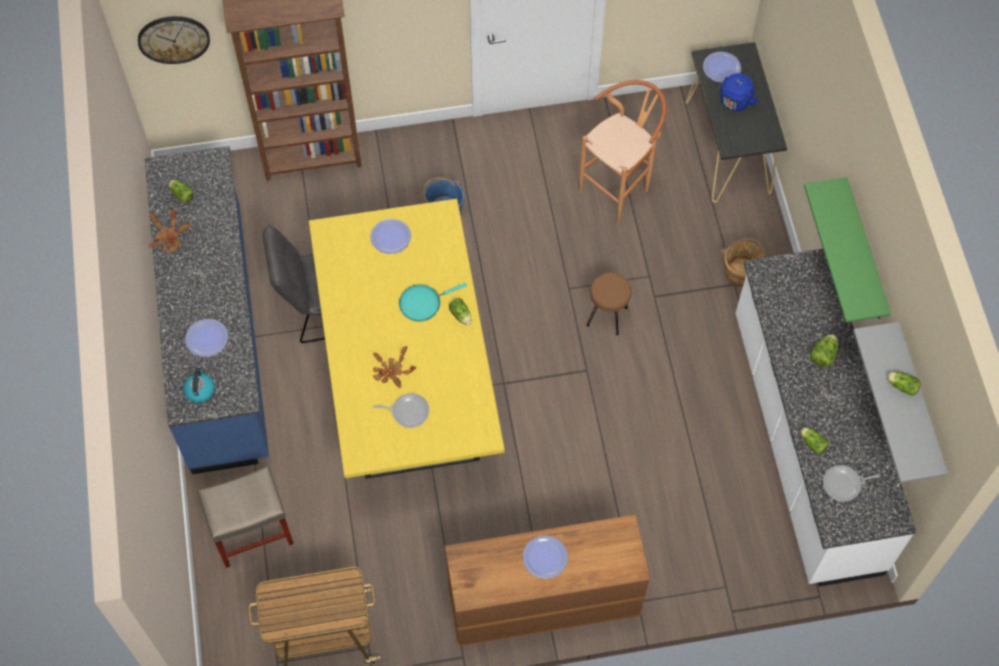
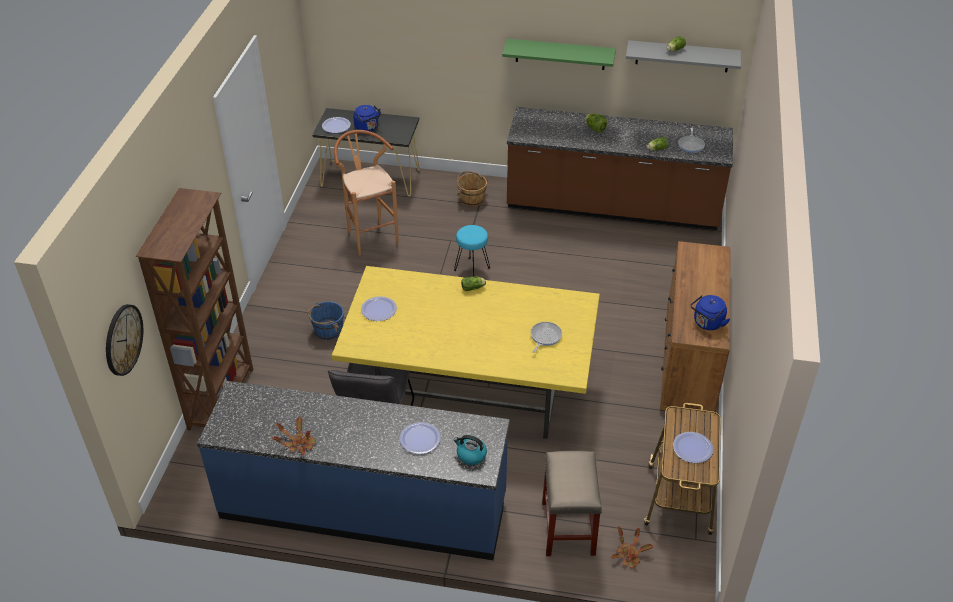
camera: 70 degrees left, 20 degrees down
lettuce [169,180,194,203] -> none
potted plant [373,346,416,388] -> potted plant moved to [611,526,653,568]
turquoise frying pan [399,283,467,321] -> none
plate [523,535,568,579] -> plate moved to [673,432,713,463]
brown stool [587,272,631,335] -> turquoise stool [454,225,490,277]
white counter [736,249,916,586] -> brown counter [507,107,733,230]
none -> blue kettle [691,295,730,330]

